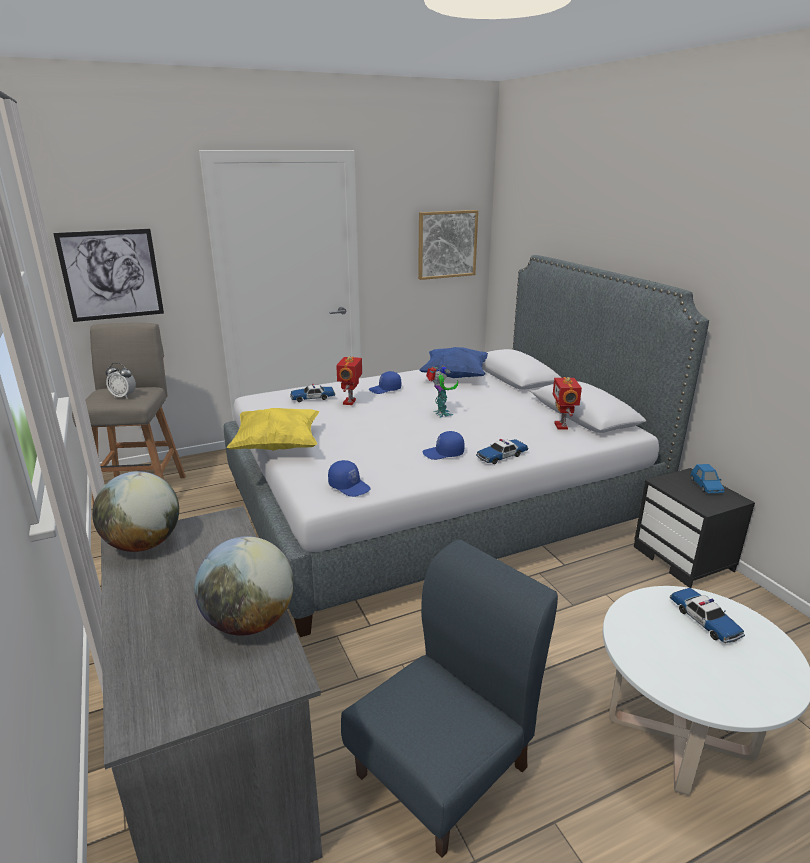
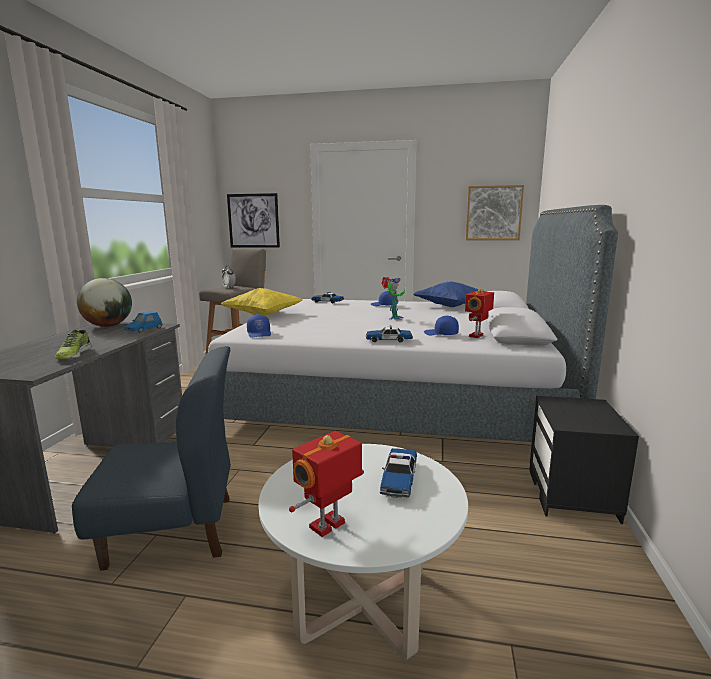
camera: 35 degrees right, 10 degrees down
globe [194,536,294,635] -> shoe [55,330,91,359]
toy robot [336,356,362,405] -> toy robot moved to [289,431,364,537]
blue cap [423,431,465,460] -> blue cap moved to [424,315,459,335]
blue toy car [690,464,725,493] -> blue toy car moved to [124,311,163,333]

